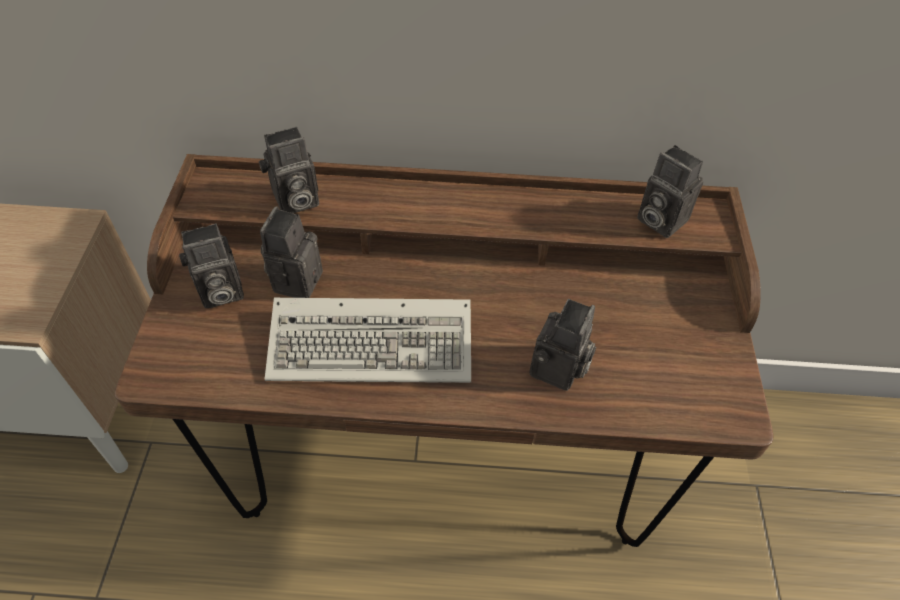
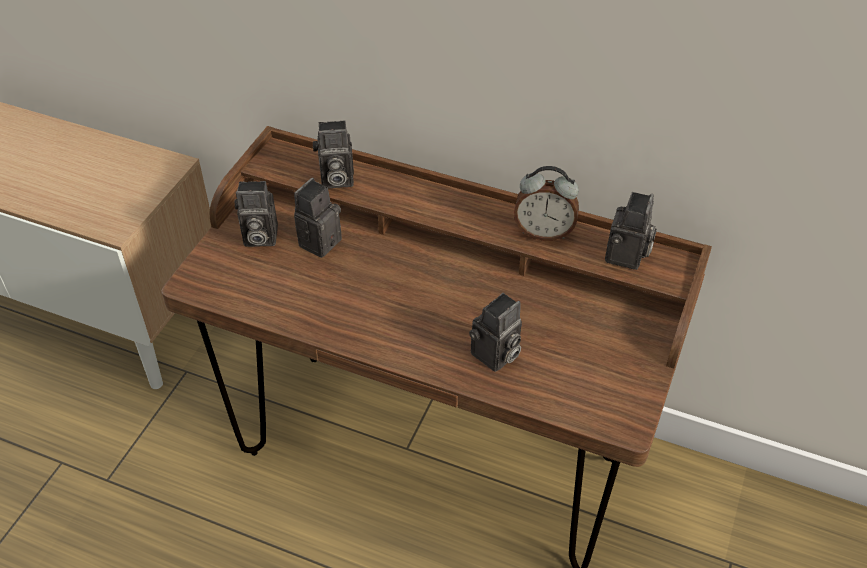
camera: 20 degrees right, 5 degrees down
keyboard [265,298,471,383] -> none
camera [637,145,703,238] -> camera turned 135 degrees counterclockwise [605,192,657,270]
none -> alarm clock [514,166,579,241]

